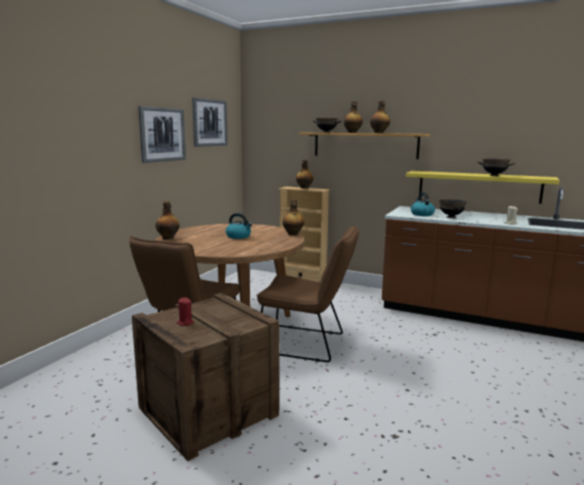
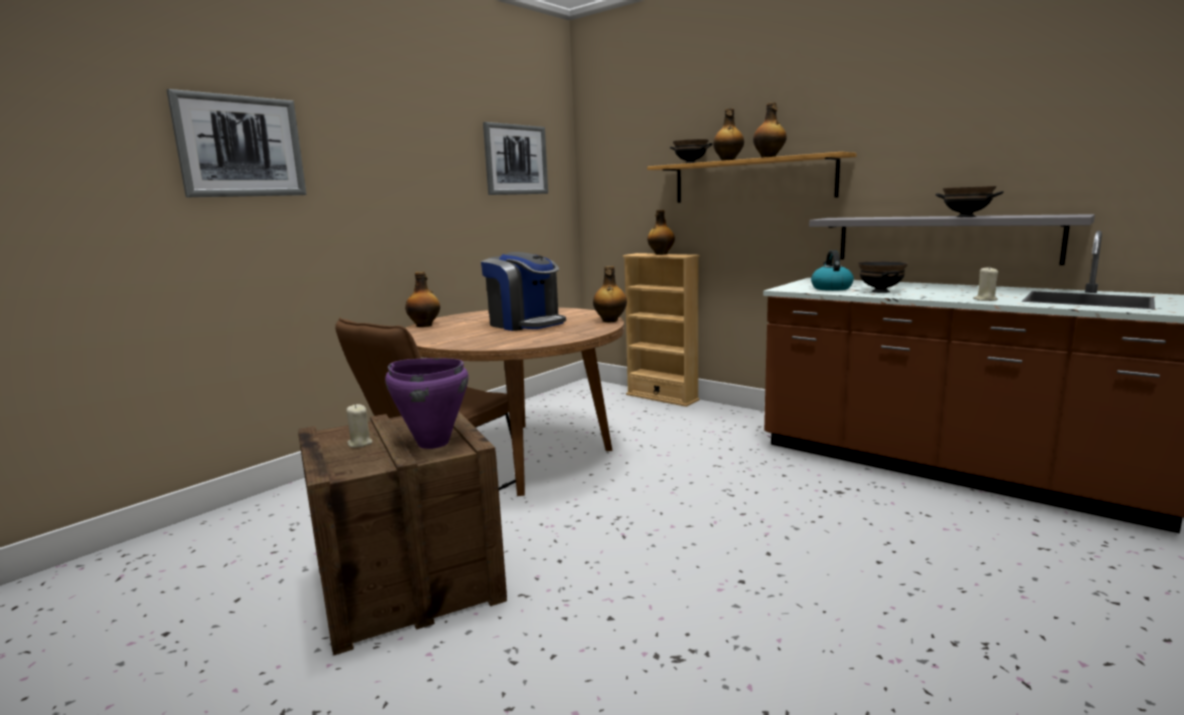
camera: 15 degrees right, 0 degrees up
picture [138,106,186,163] -> picture moved to [167,89,306,197]
red candle [176,297,194,326] -> beige candle [347,404,372,448]
kettle [226,213,252,239] -> coffee machine [481,252,566,331]
brown chair [257,225,359,362] -> none
yellow shelf [406,171,560,204] -> grey shelf [809,214,1095,265]
none -> purple cooking pot [385,358,469,449]

